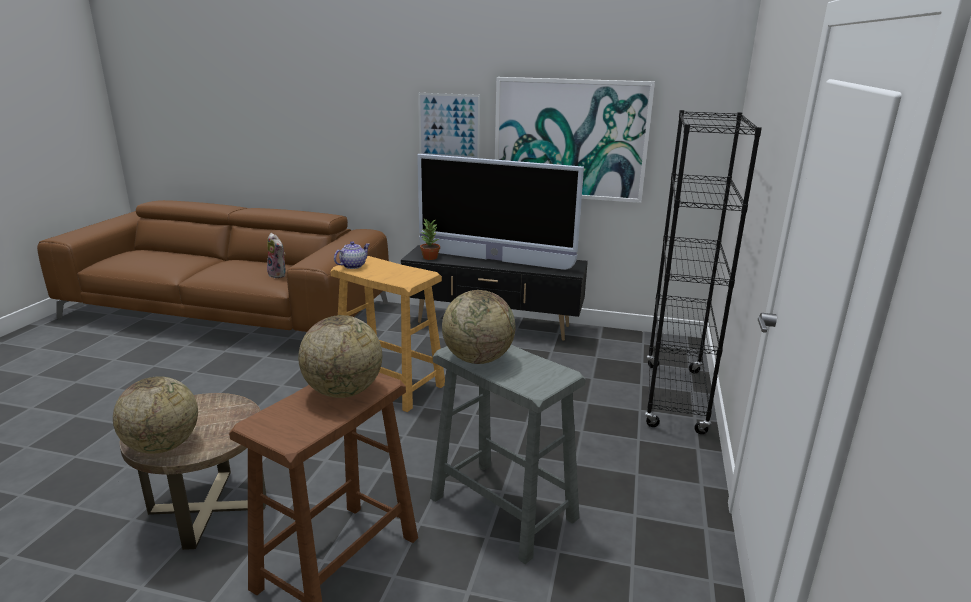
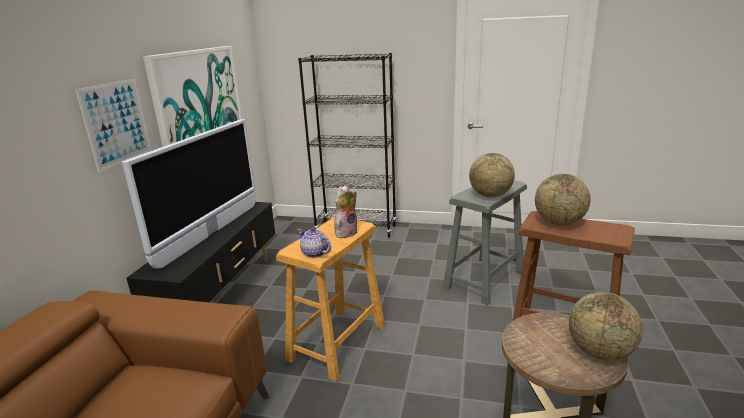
camera: 90 degrees left, 0 degrees up
plush toy [267,233,286,278] -> plush toy moved to [334,185,358,238]
potted plant [420,219,440,260] -> none

